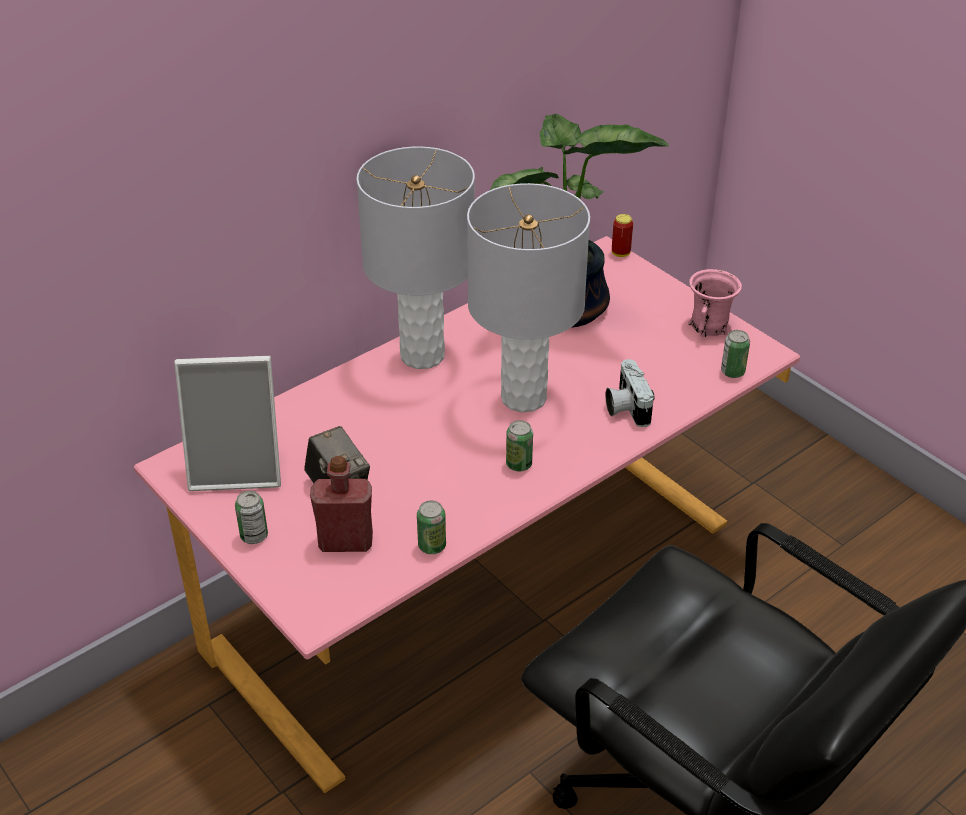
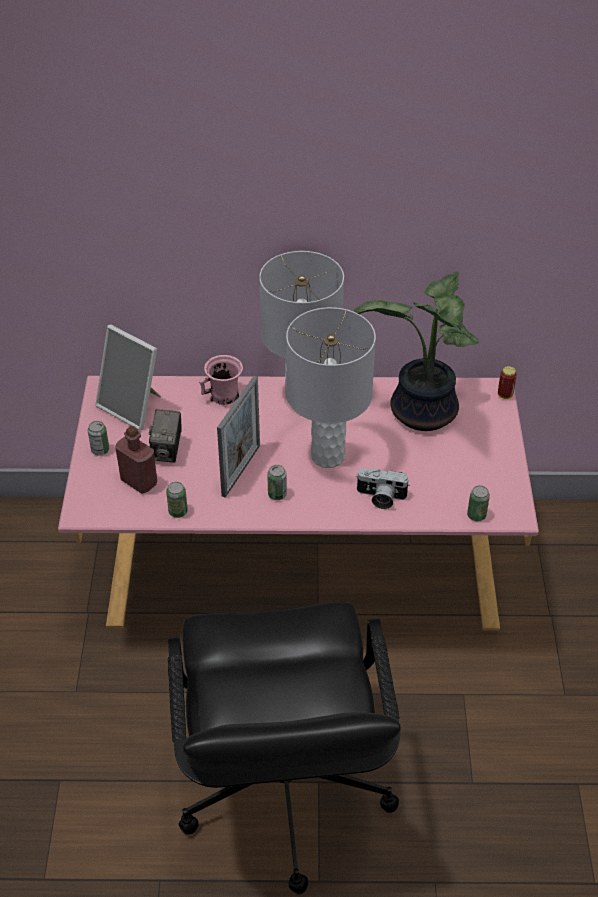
camera: 40 degrees right, 5 degrees up
camera [605,359,654,427] -> camera turned 105 degrees counterclockwise [356,468,410,509]
pink mug [688,269,742,337] -> pink mug moved to [199,355,243,407]
none -> picture frame [217,376,260,498]

